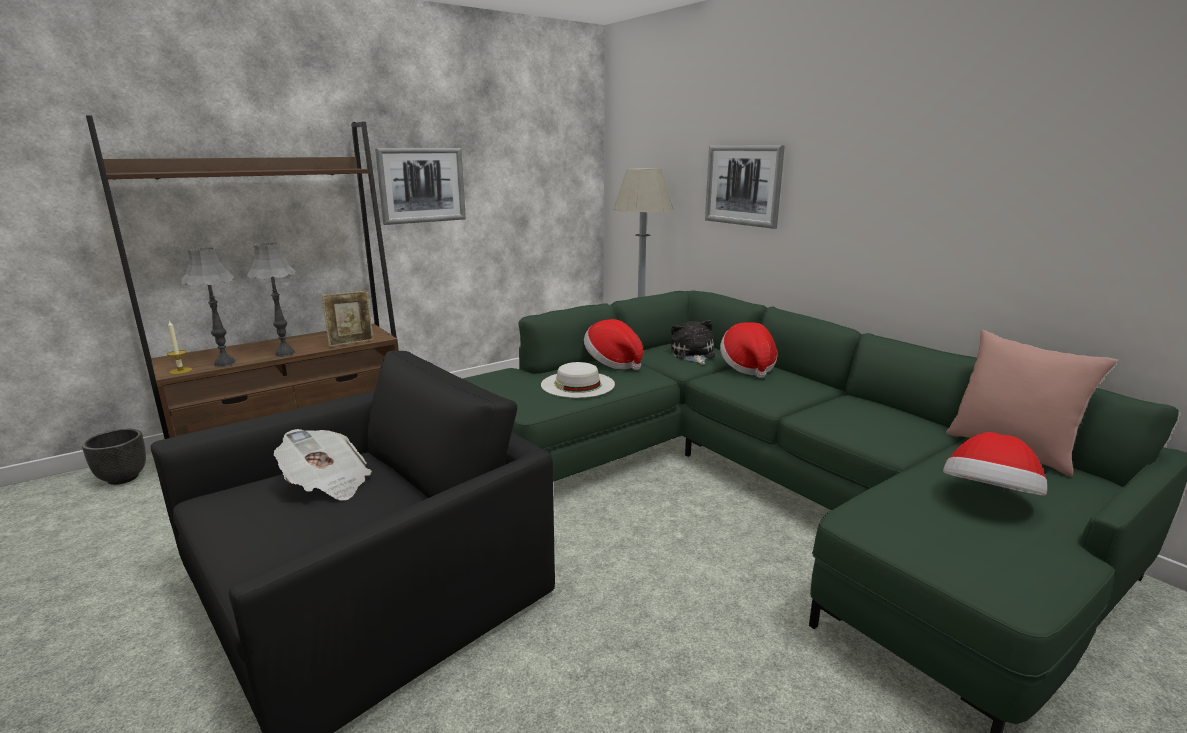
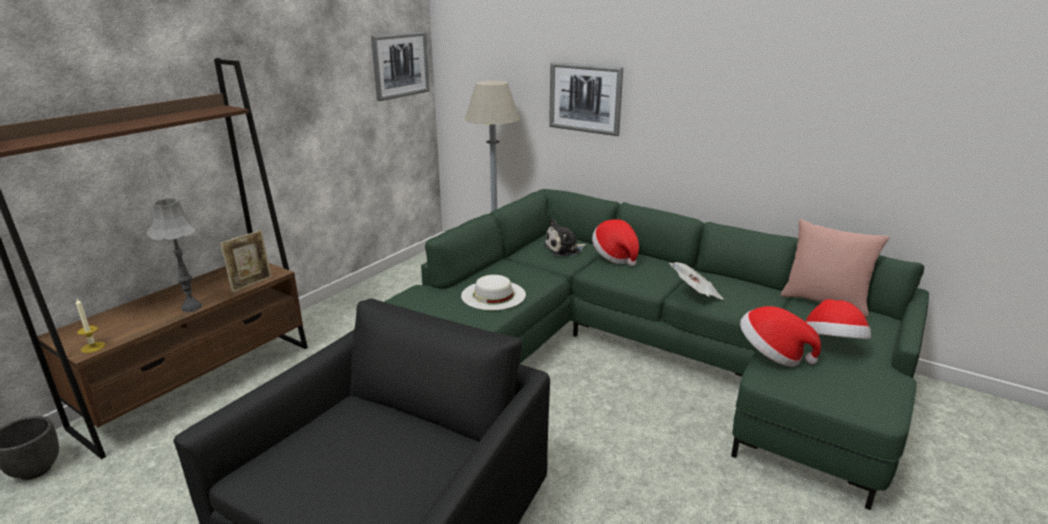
camera: 20 degrees left, 5 degrees up
grey table lamp [180,247,236,367] -> none
newspaper [274,429,372,501] -> newspaper moved to [669,262,724,299]
picture [375,148,466,225] -> picture moved to [371,31,430,101]
hat [584,319,643,370] -> hat moved to [740,306,821,367]
plush toy [670,320,715,365] -> plush toy turned 90 degrees counterclockwise [543,219,587,257]

